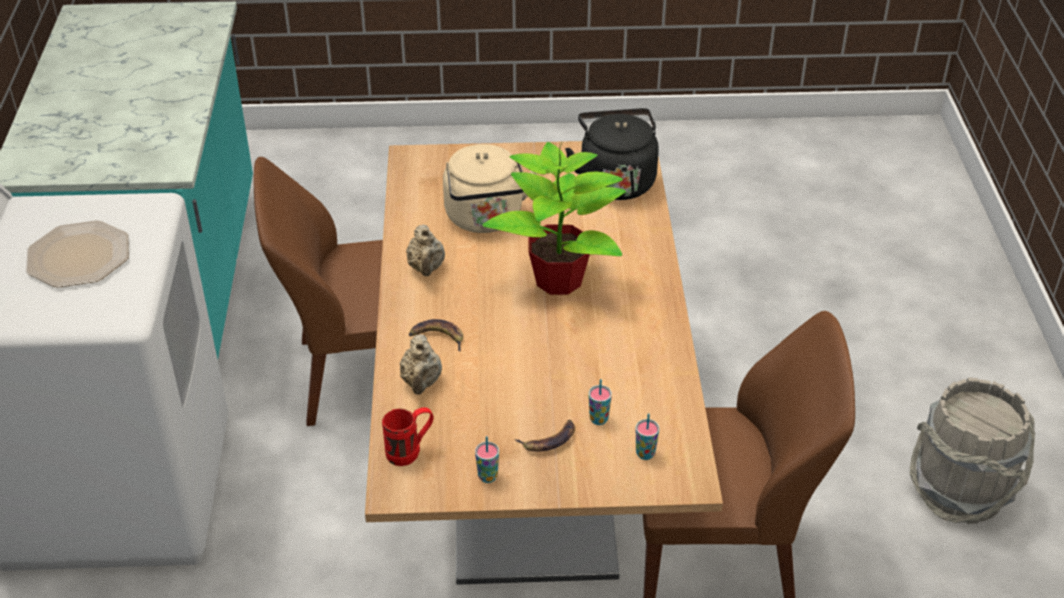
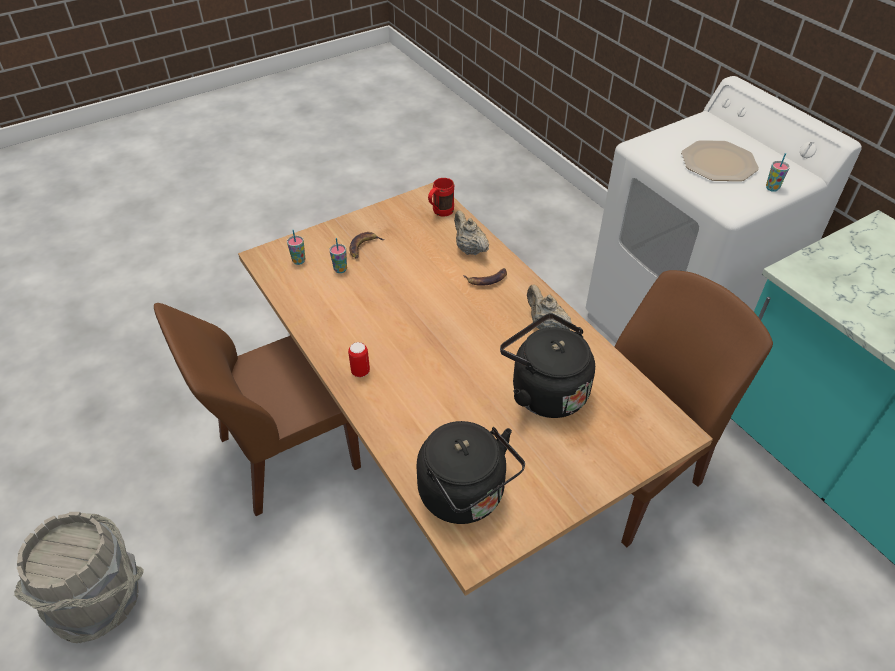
camera: 150 degrees right, 5 degrees up
beige kettle [443,144,537,233] -> black kettle [500,313,595,418]
cup [475,436,499,483] -> cup moved to [766,153,790,192]
potted plant [482,142,626,295] -> none
none -> can [348,342,370,377]

